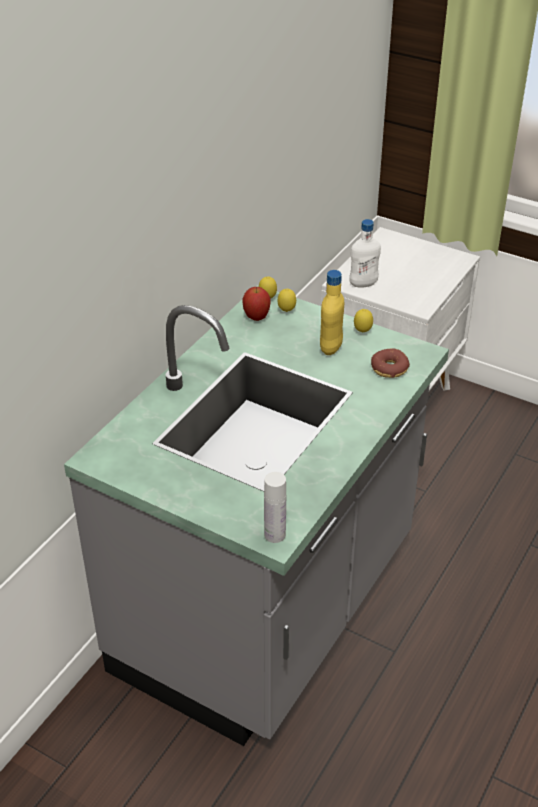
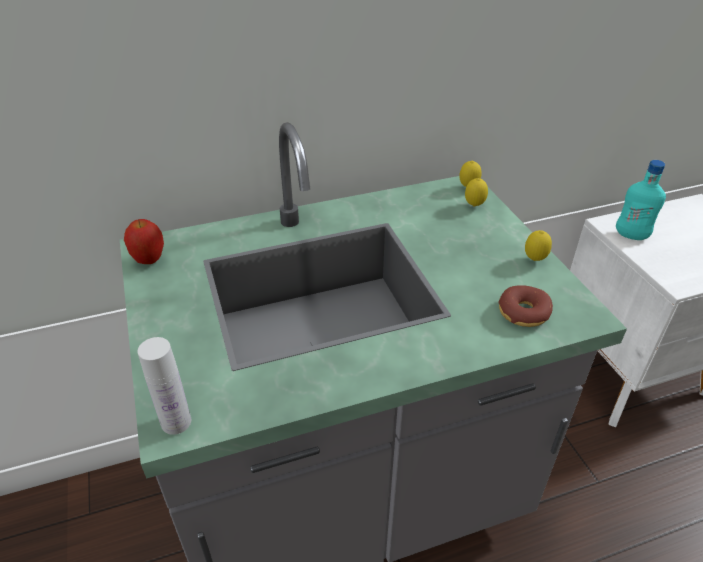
camera: 40 degrees right, 0 degrees up
apple [242,287,271,321] -> apple moved to [124,219,164,264]
yellow bottle [320,270,344,355] -> none
white bottle [349,219,381,288] -> turquoise bottle [616,160,666,240]

